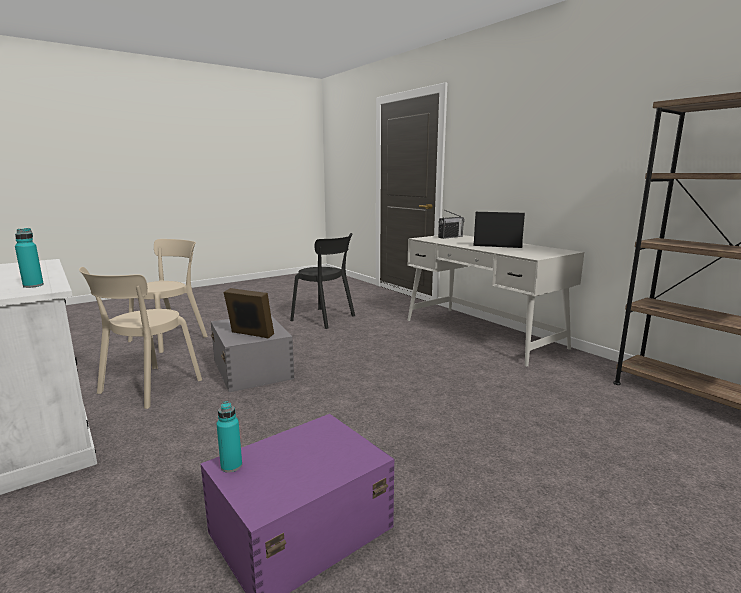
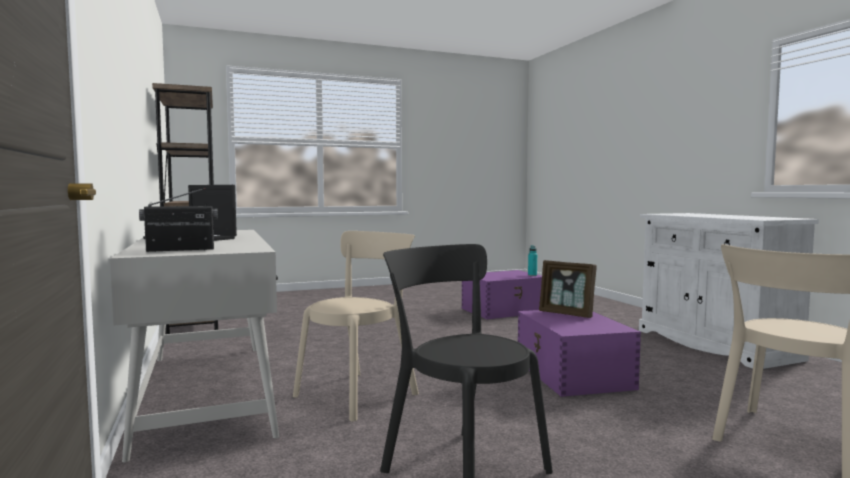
camera: 165 degrees left, 10 degrees down
turquoise bottle [15,228,44,288] -> none
beige chair [79,267,202,409] -> beige chair moved to [293,231,419,421]
grey storage box [211,316,295,392] -> purple storage box [518,310,641,397]

